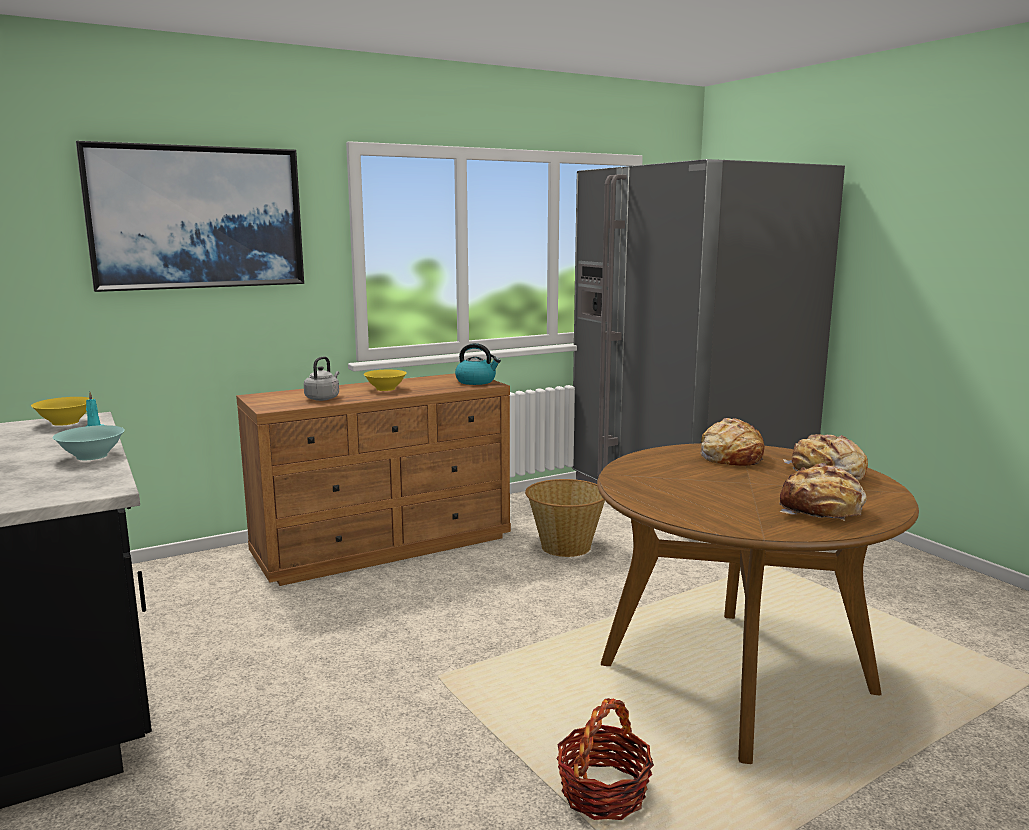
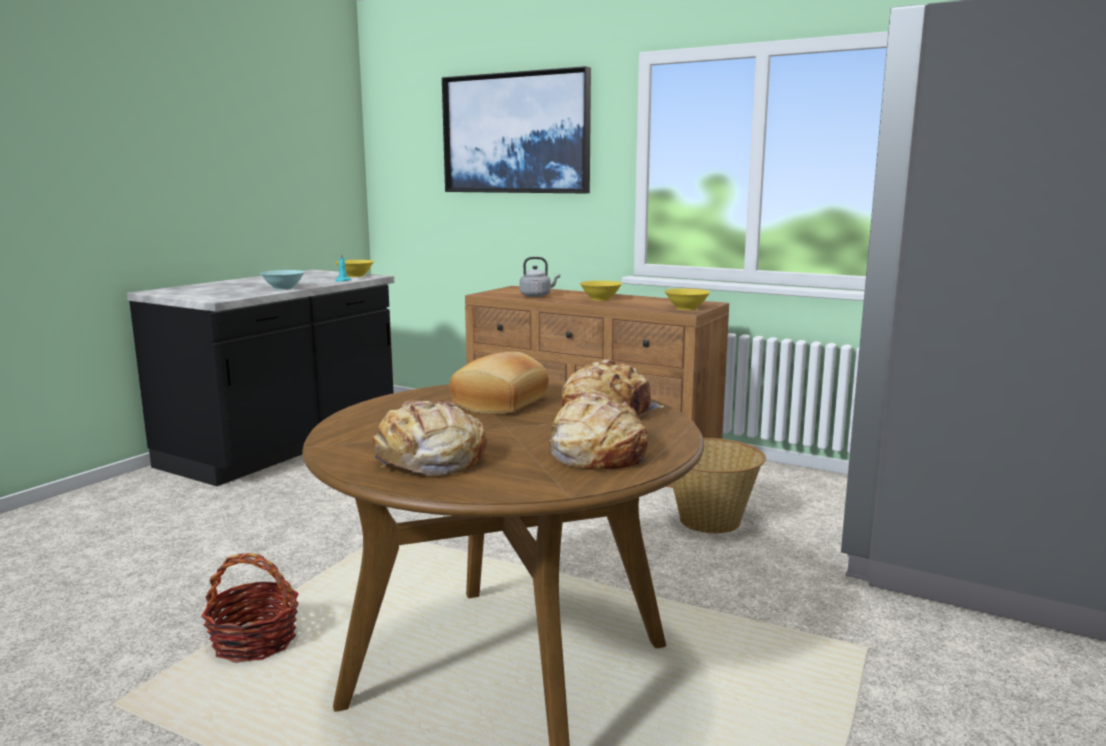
camera: 60 degrees right, 0 degrees up
kettle [455,343,501,385] -> yellow bowl [664,288,711,310]
none -> bread [450,352,549,414]

